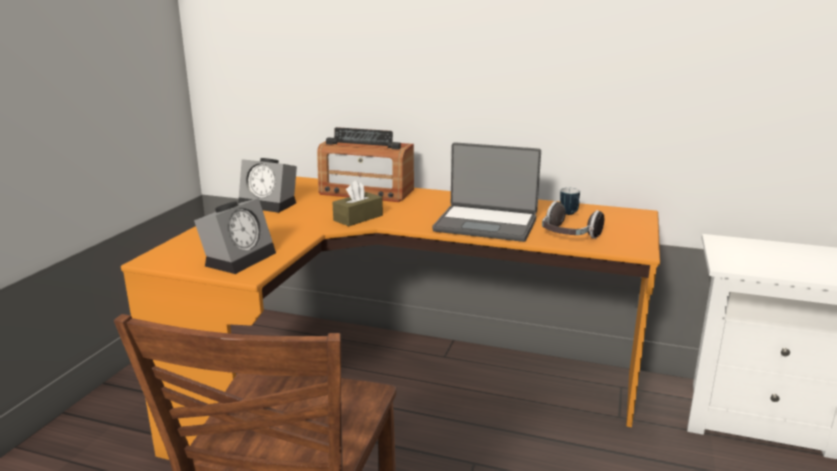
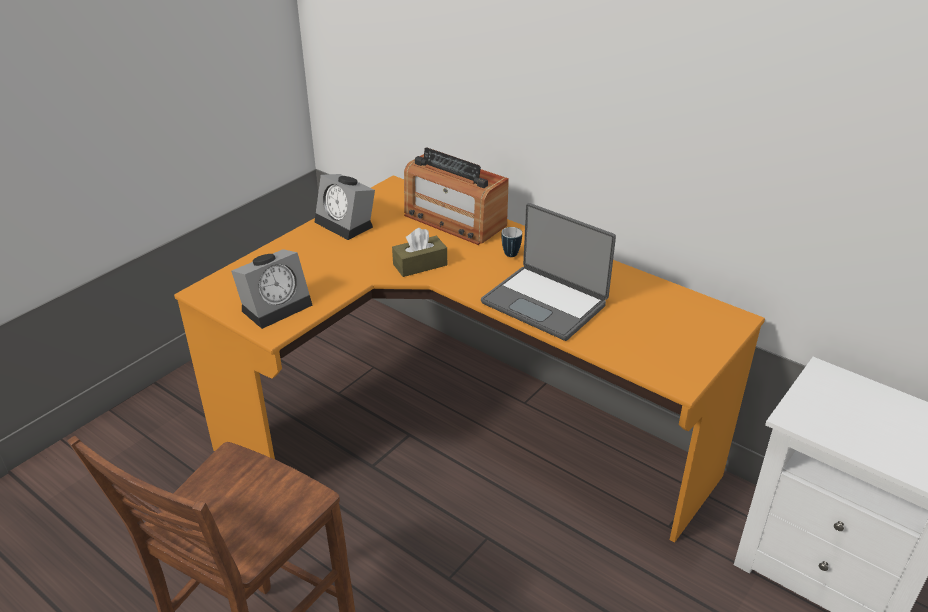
camera: 20 degrees right, 15 degrees up
headphones [542,201,604,239] -> none
mug [560,188,580,215] -> mug moved to [501,227,522,257]

